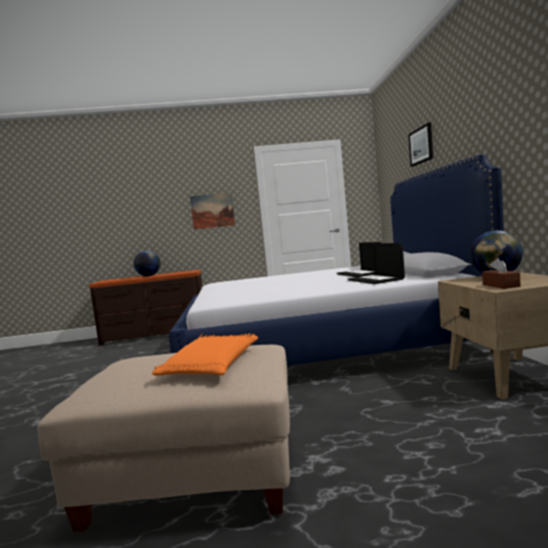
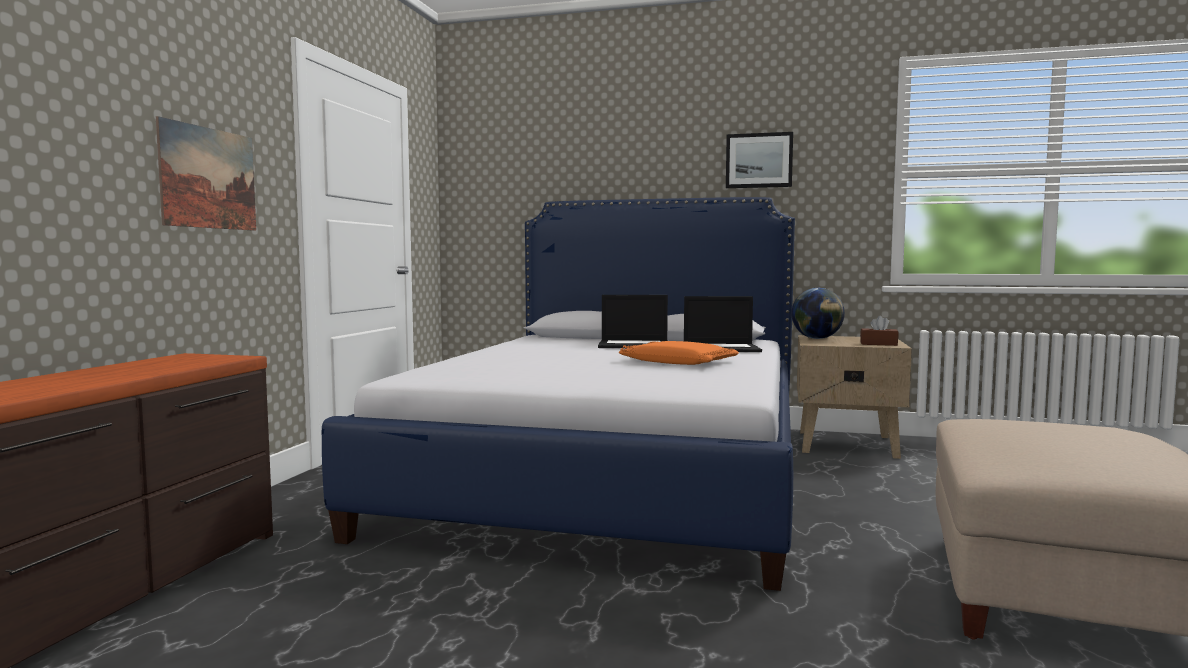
camera: 70 degrees left, 0 degrees up
globe [134,251,161,276] -> none
orange pillow [152,334,258,375] -> orange pillow moved to [619,341,739,365]
picture [408,122,433,167] -> picture moved to [726,132,793,188]

